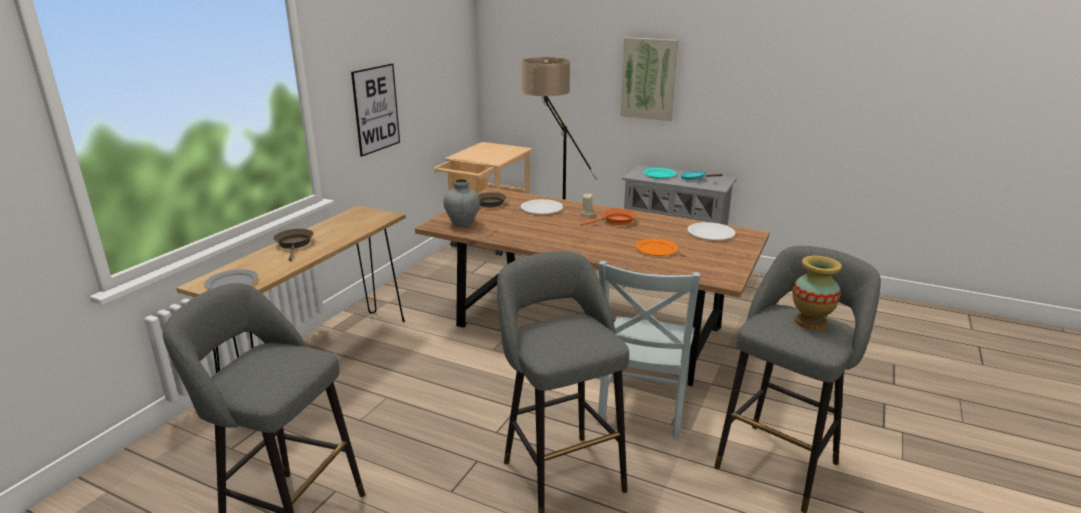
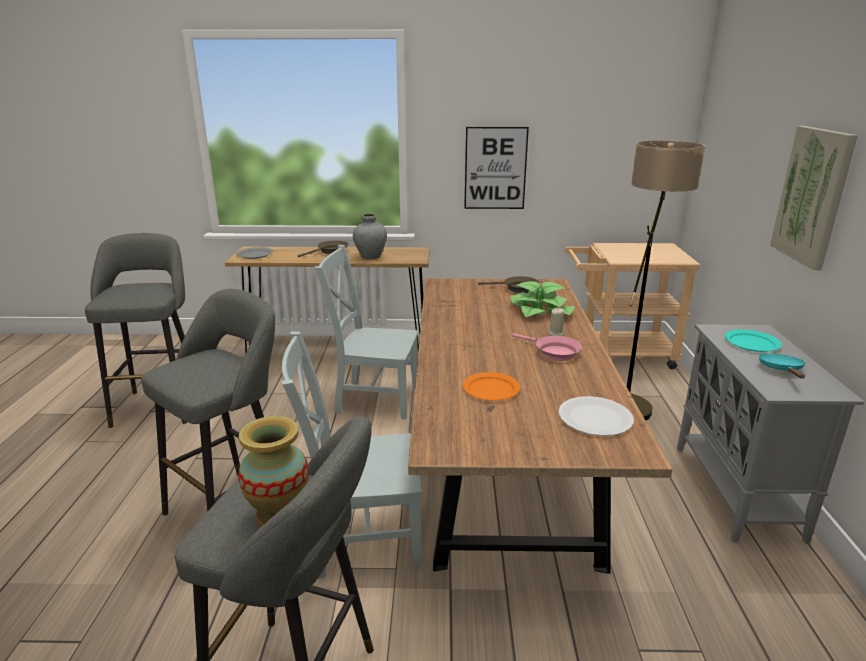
camera: 65 degrees right, 0 degrees up
grey vase [443,179,480,227] -> grey vase moved to [353,214,387,259]
white plate [521,199,563,214] -> potted plant [510,281,575,317]
orange frying pan [580,208,636,225] -> pink frying pan [512,333,582,361]
none -> grey chair [315,245,418,419]

